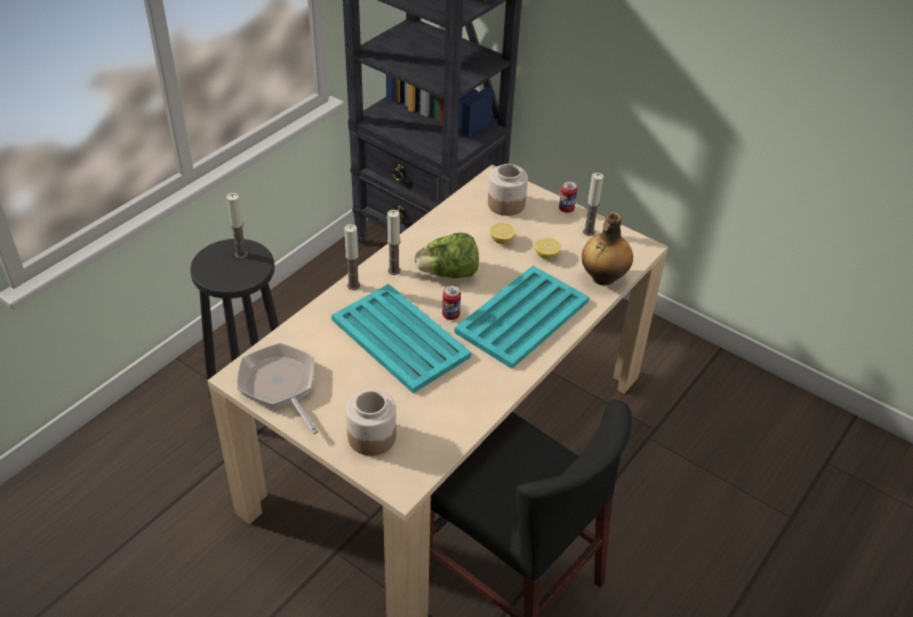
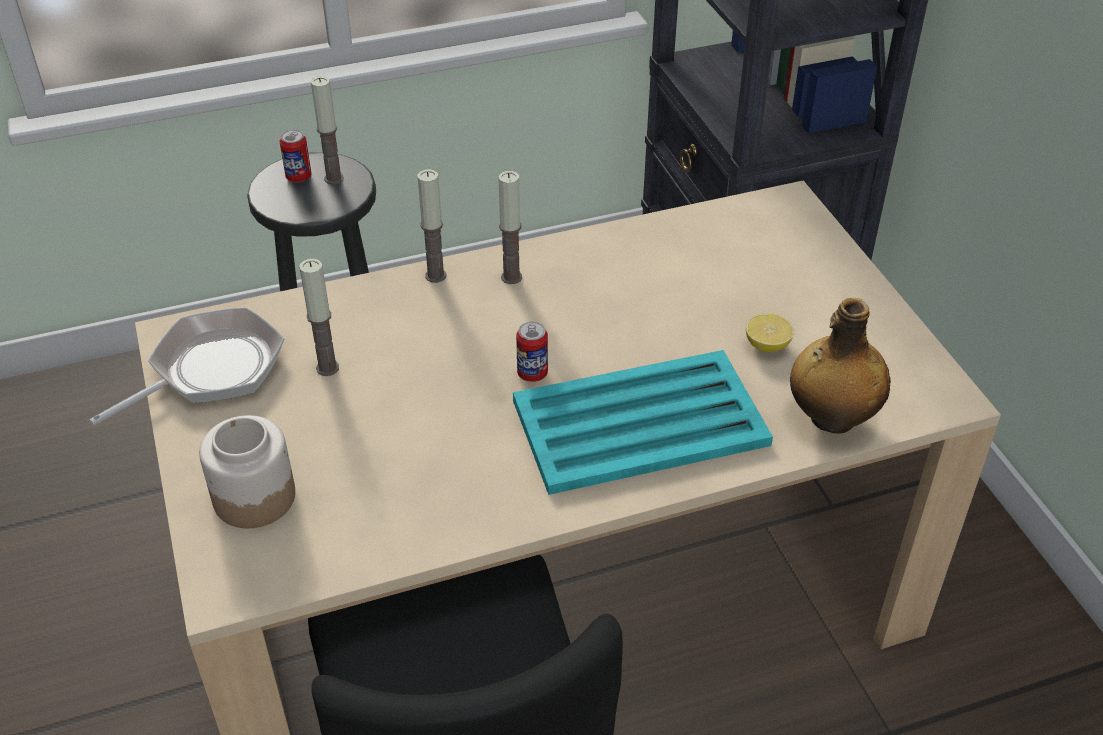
camera: 35 degrees right, 0 degrees up
frying pan [237,343,318,434] -> frying pan turned 45 degrees clockwise [89,307,284,426]
turquoise tray [331,284,471,393] -> none
lettuce [415,232,479,278] -> none
jar [488,164,528,216] -> none
lemon [490,223,516,244] -> none
can [559,181,577,213] -> can moved to [280,130,311,182]
candle [583,173,604,236] -> candle moved to [299,259,339,376]

